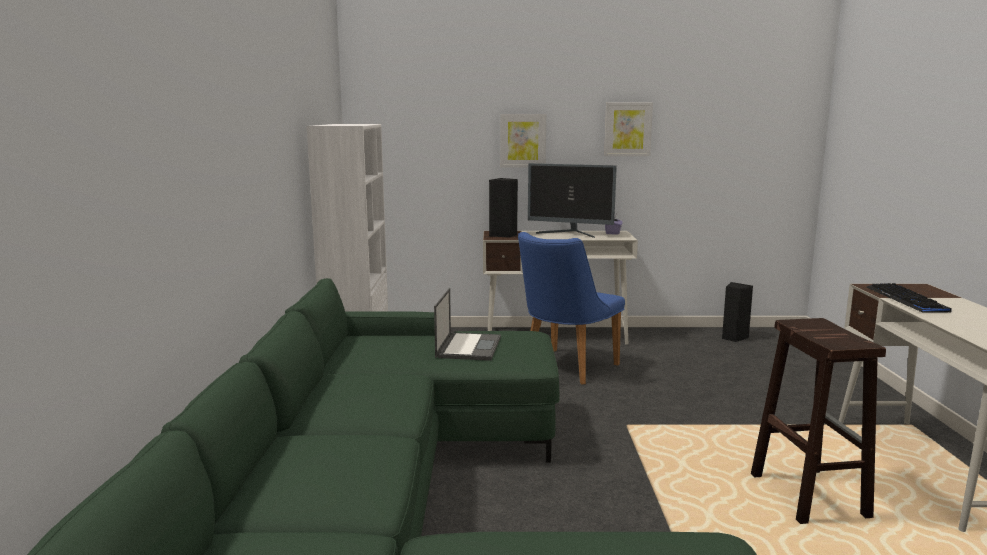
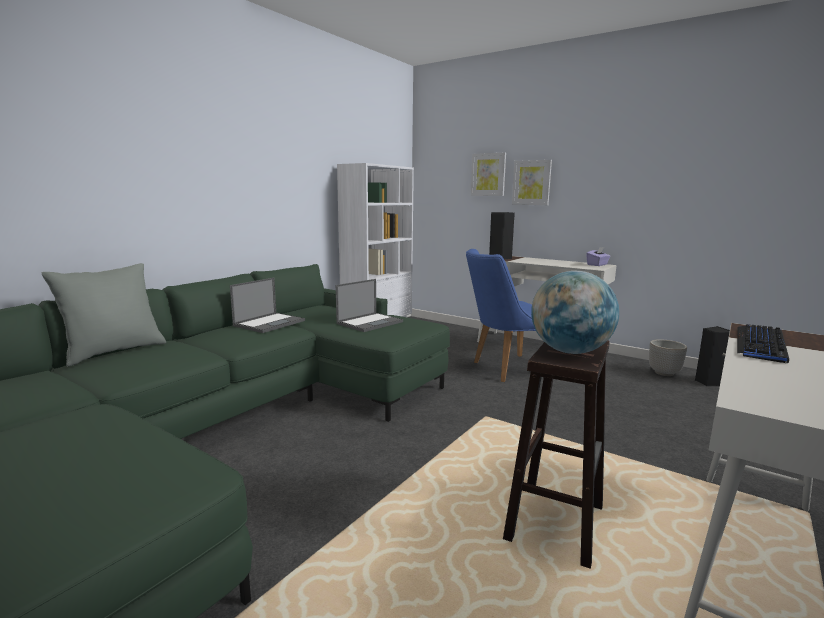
camera: 35 degrees right, 0 degrees up
monitor [528,163,617,238] -> none
picture [604,102,653,156] -> picture moved to [471,153,506,196]
none -> grey pillow [42,263,166,367]
none -> laptop [230,278,305,333]
none -> globe [531,271,619,354]
none -> planter [649,339,687,376]

